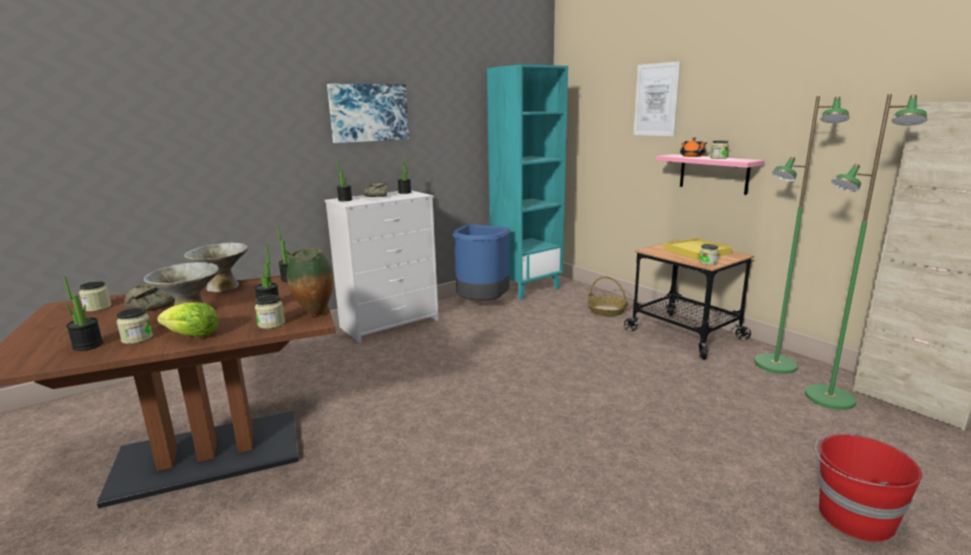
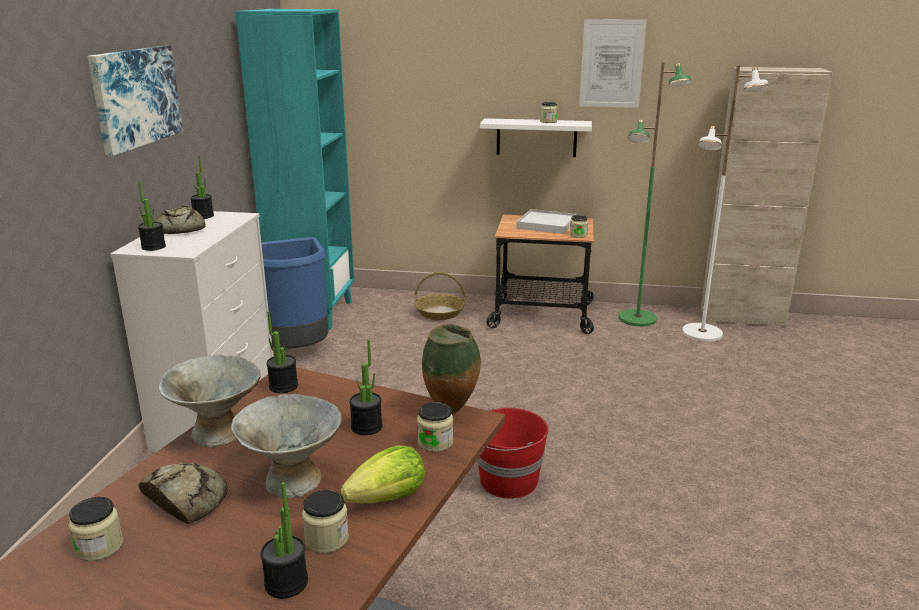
camera: 45 degrees left, 5 degrees up
picture [634,61,681,136] -> picture moved to [579,19,646,108]
pink shelf [656,154,765,195] -> white shelf [480,118,592,157]
yellow tray [664,238,732,260] -> white tray [516,209,576,234]
orange teapot [680,137,707,157] -> none
green floor lamp [805,94,928,410] -> white floor lamp [682,66,769,342]
red bucket [815,432,922,542] -> red bucket moved to [477,408,549,499]

